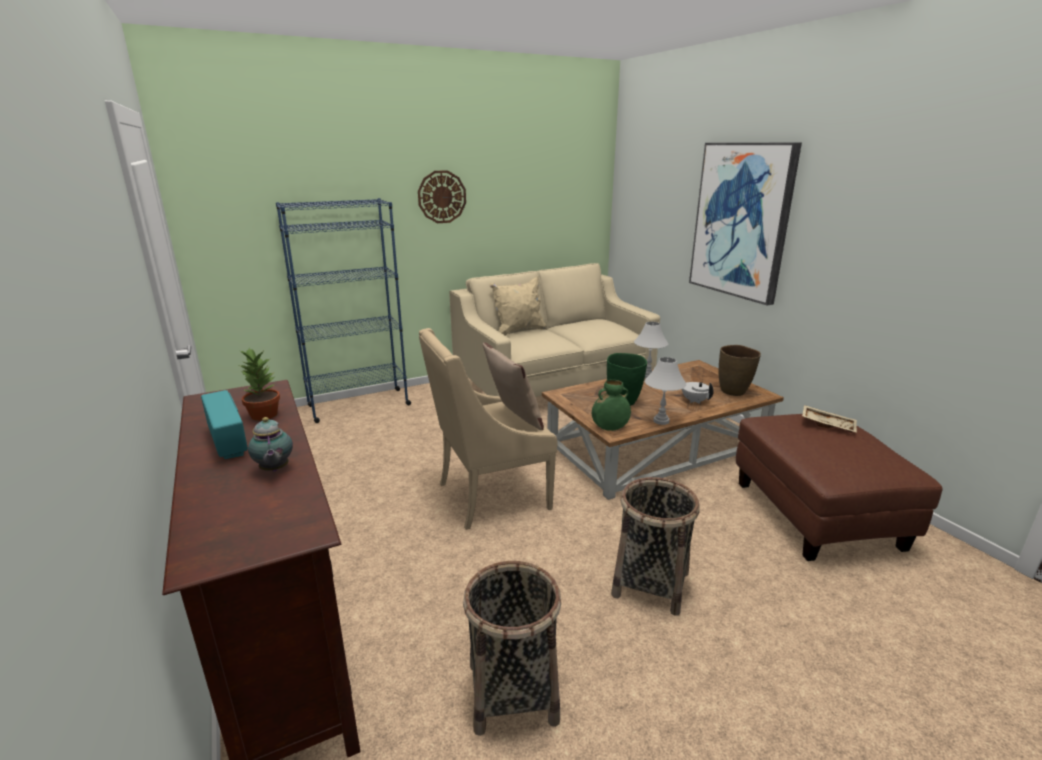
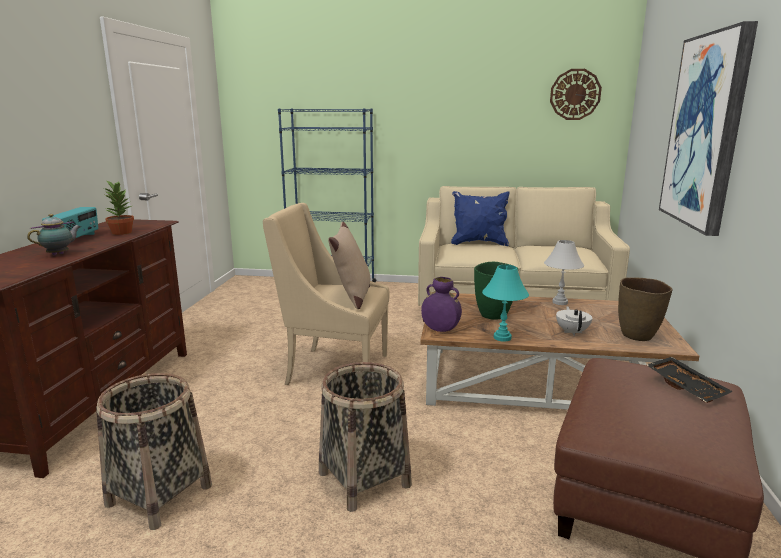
camera: 35 degrees right, 5 degrees down
teapot [248,417,293,471] -> teapot turned 150 degrees counterclockwise [27,214,81,256]
wall clock [418,170,466,223] -> wall clock moved to [550,69,602,120]
beige pillow [489,277,547,336] -> blue pillow [451,191,510,246]
green vase [592,379,631,431] -> purple vase [421,277,462,332]
white table lamp [645,357,686,425] -> turquoise table lamp [482,265,529,342]
beige tray [802,405,857,433] -> black tray [647,357,733,403]

